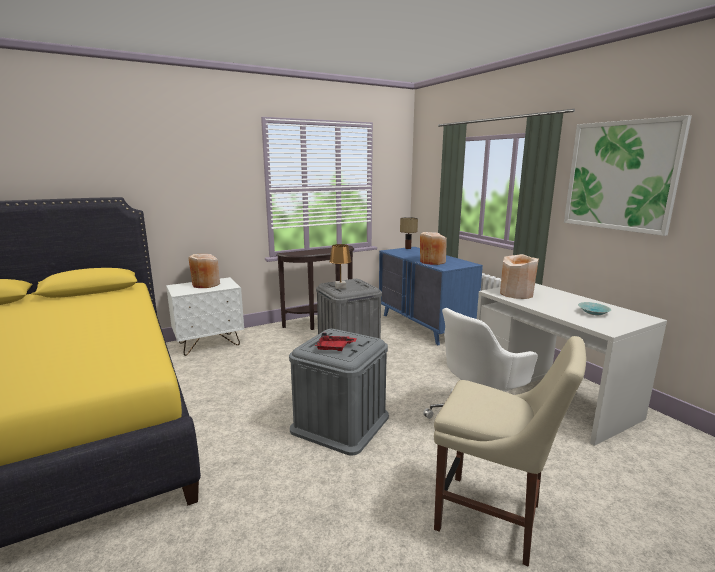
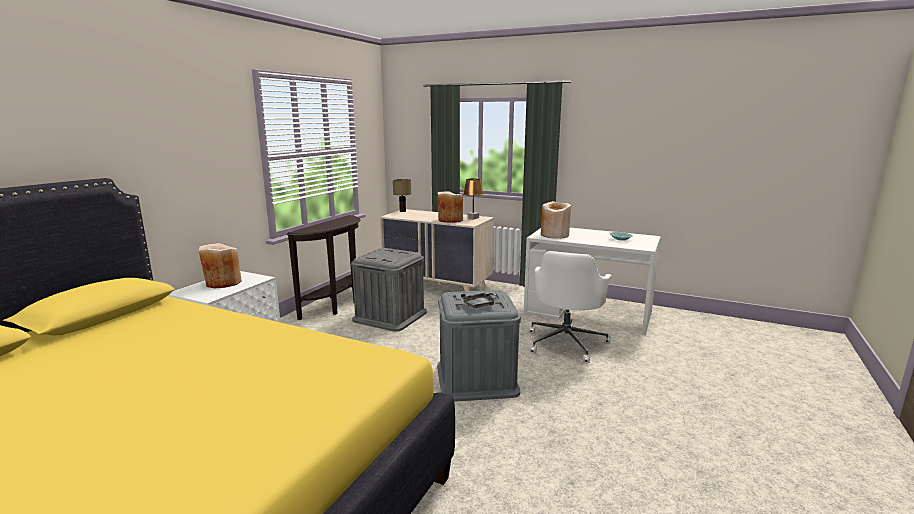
camera: 35 degrees left, 0 degrees up
red tray [315,333,357,351] -> grey tray [461,292,498,308]
brown table lamp [329,244,351,289] -> brown table lamp moved to [464,179,483,219]
blue dresser [379,247,483,345] -> beige dresser [380,209,494,291]
beige chair [434,336,586,567] -> none
picture [564,115,692,236] -> none

